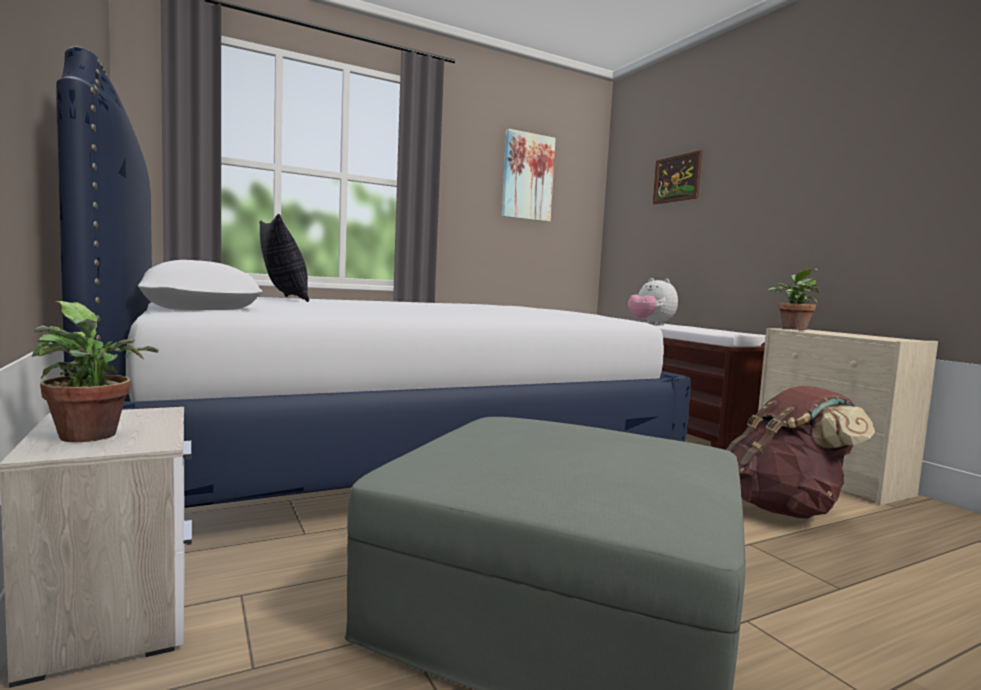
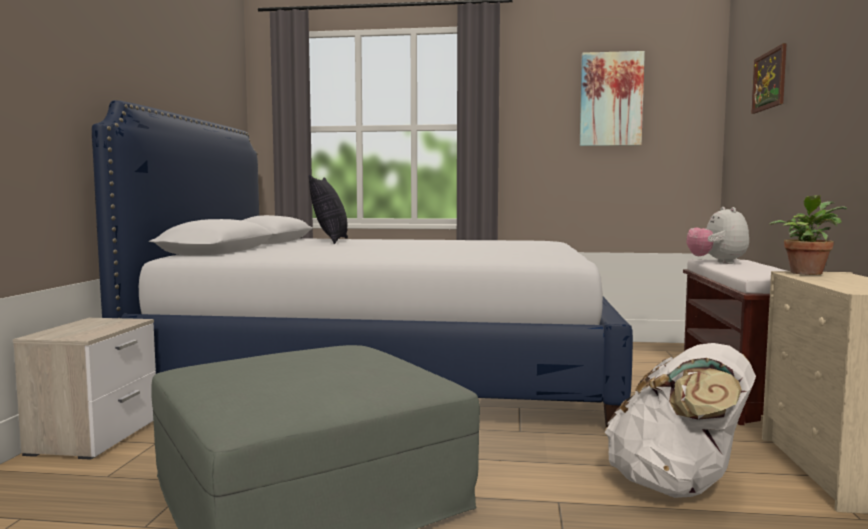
camera: 35 degrees right, 0 degrees up
potted plant [32,301,159,442] -> none
brown backpack [726,385,875,519] -> white backpack [605,343,756,498]

